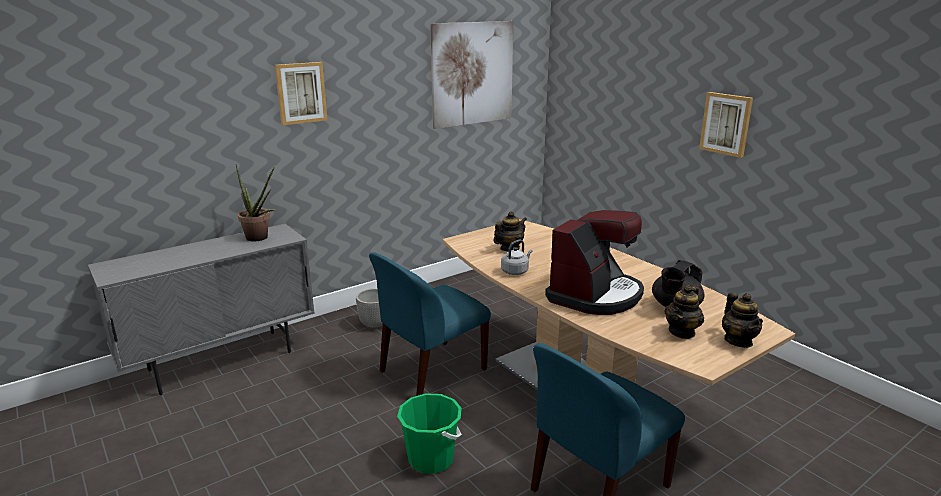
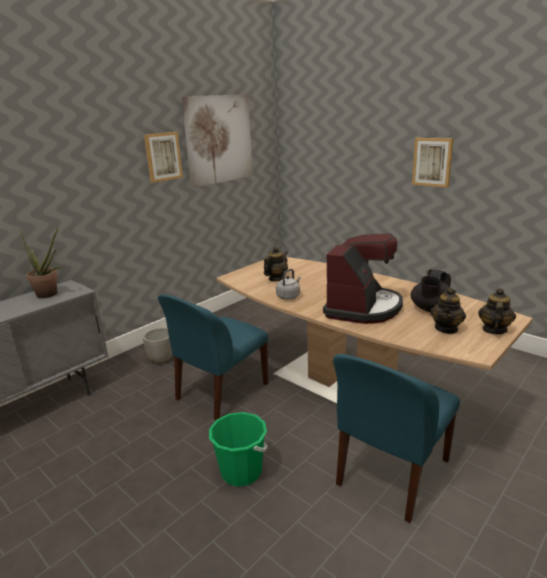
camera: 10 degrees left, 0 degrees up
picture [275,62,327,125] -> picture moved to [144,132,183,183]
teapot [722,293,763,348] -> teapot turned 135 degrees counterclockwise [478,288,516,334]

